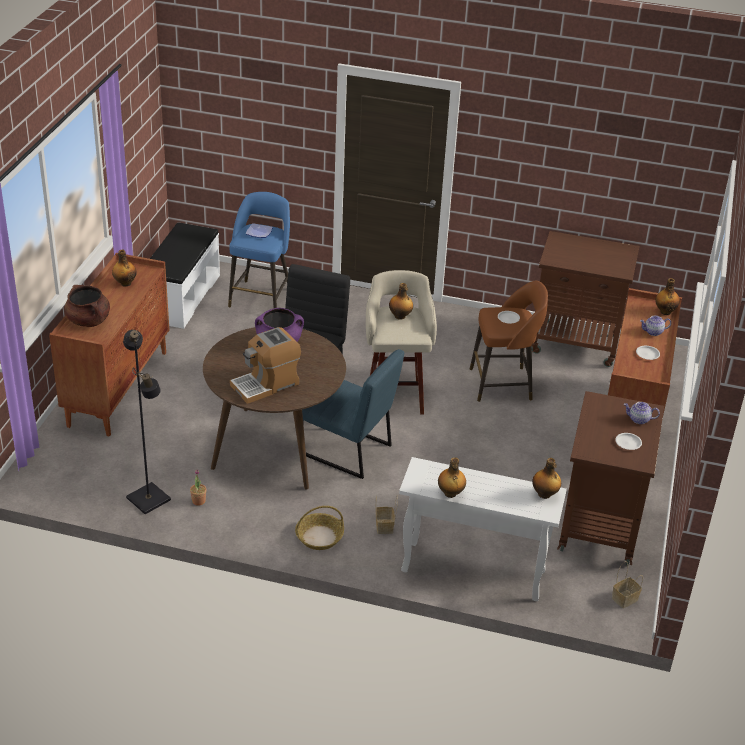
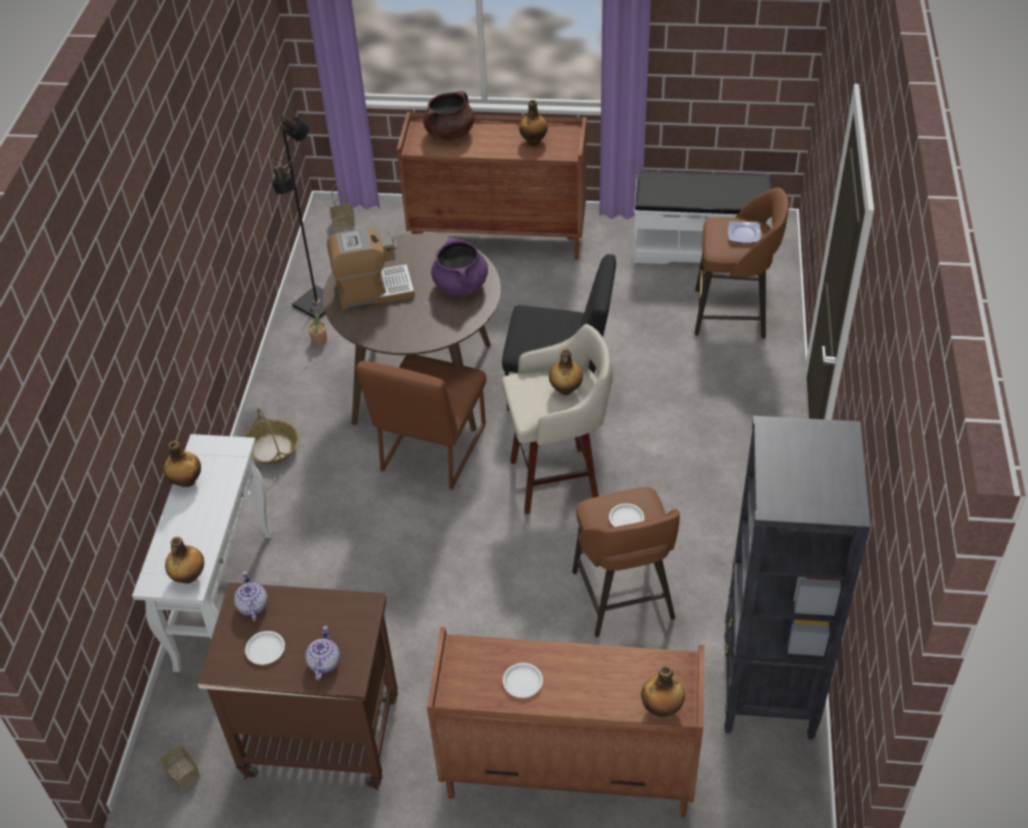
camera: 85 degrees right, 10 degrees up
blue stool [228,192,290,308] -> brown stool [694,188,789,339]
coffee machine [230,327,301,404] -> coffee machine turned 120 degrees clockwise [327,228,415,310]
blue chair [302,349,404,479] -> brown chair [356,355,486,490]
basket [376,495,398,534] -> basket moved to [330,184,355,230]
brown cart [532,231,639,367] -> black bookcase [724,416,871,739]
teapot [640,316,671,336] -> teapot moved to [234,571,268,621]

